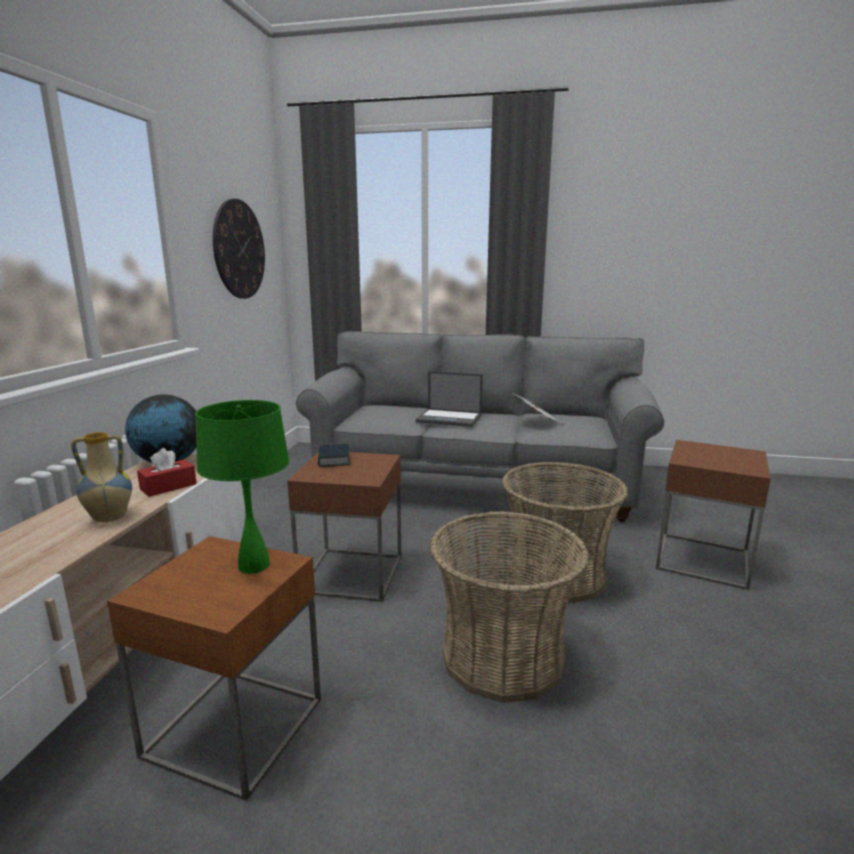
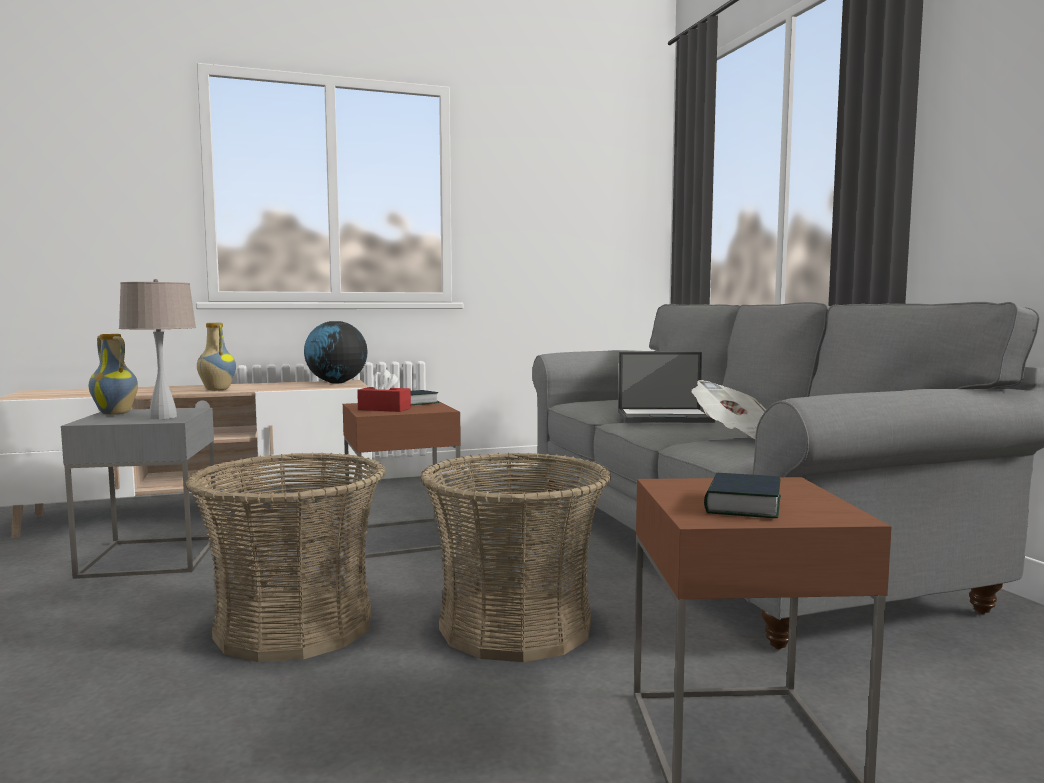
camera: 60 degrees right, 10 degrees down
brown side table [107,536,321,801] -> grey side table [61,408,217,579]
red tissue box [137,448,197,497] -> red tissue box moved to [357,369,411,412]
green table lamp [195,400,289,574] -> beige table lamp [119,279,196,419]
wall clock [213,199,265,299] -> none
laptop [416,371,483,427] -> laptop turned 75 degrees counterclockwise [618,352,715,423]
none -> vase [88,334,138,415]
none -> book [704,473,781,518]

